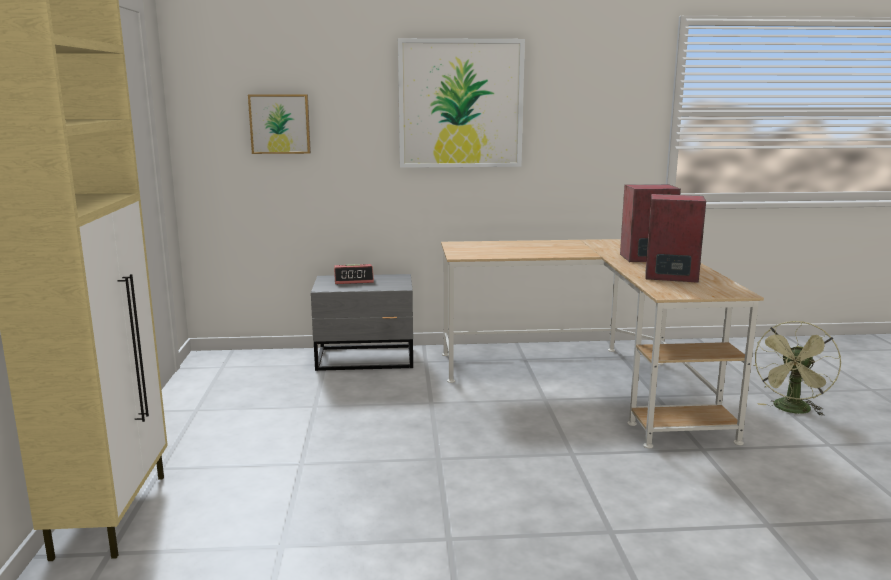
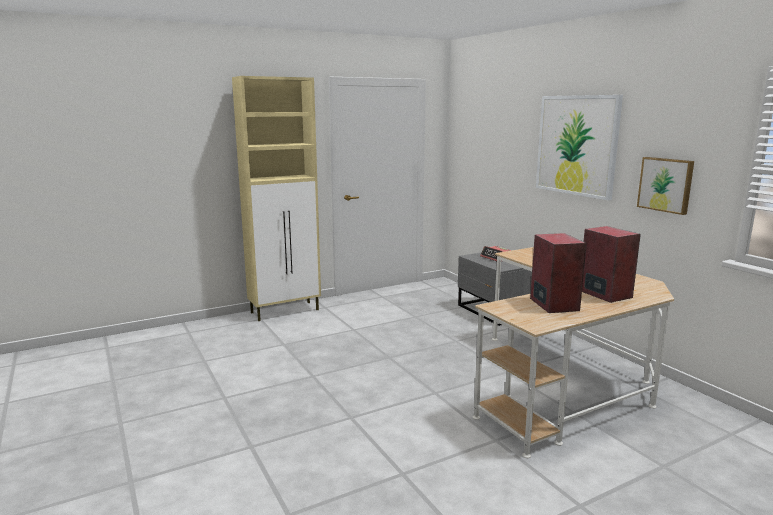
camera: 65 degrees right, 0 degrees up
picture [248,94,311,154] -> picture moved to [637,157,694,215]
green fan [753,321,841,416] -> none

